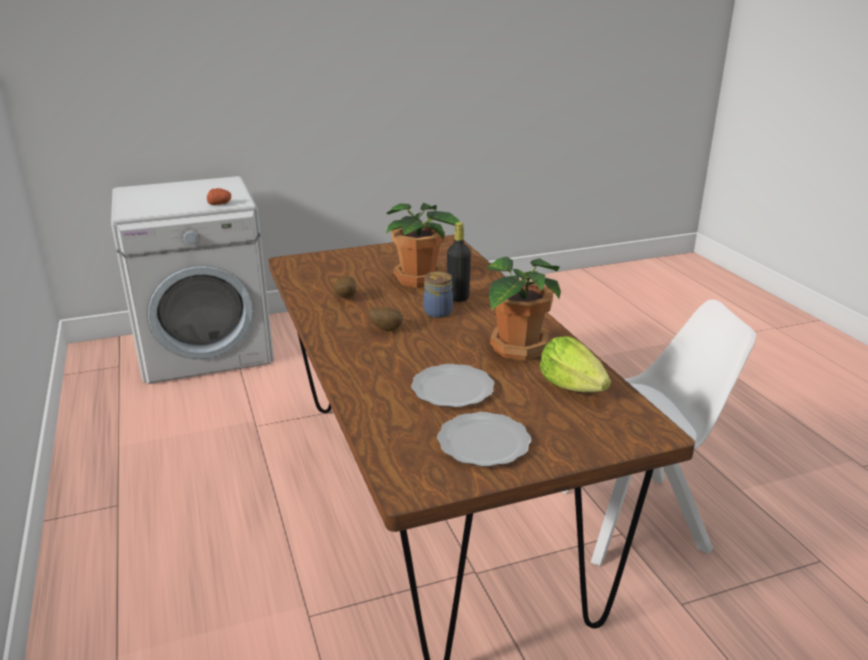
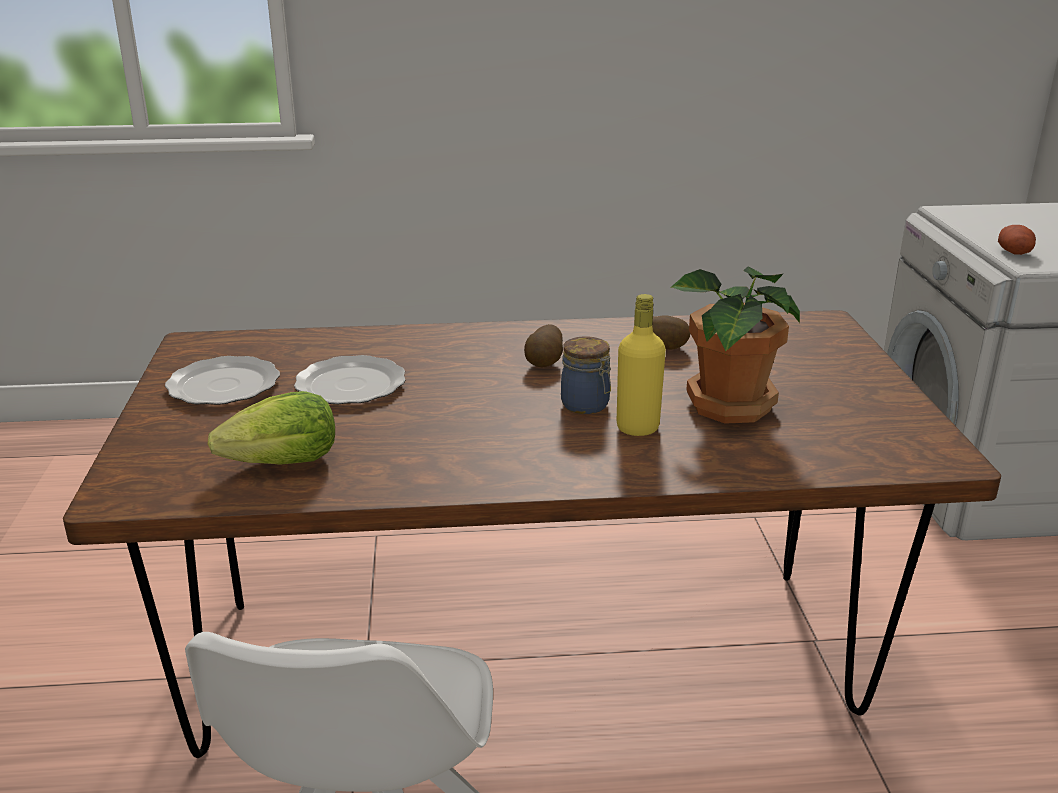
camera: 105 degrees right, 0 degrees up
black bottle [447,222,471,302] -> yellow bottle [617,294,666,436]
potted plant [486,256,561,361] -> none

